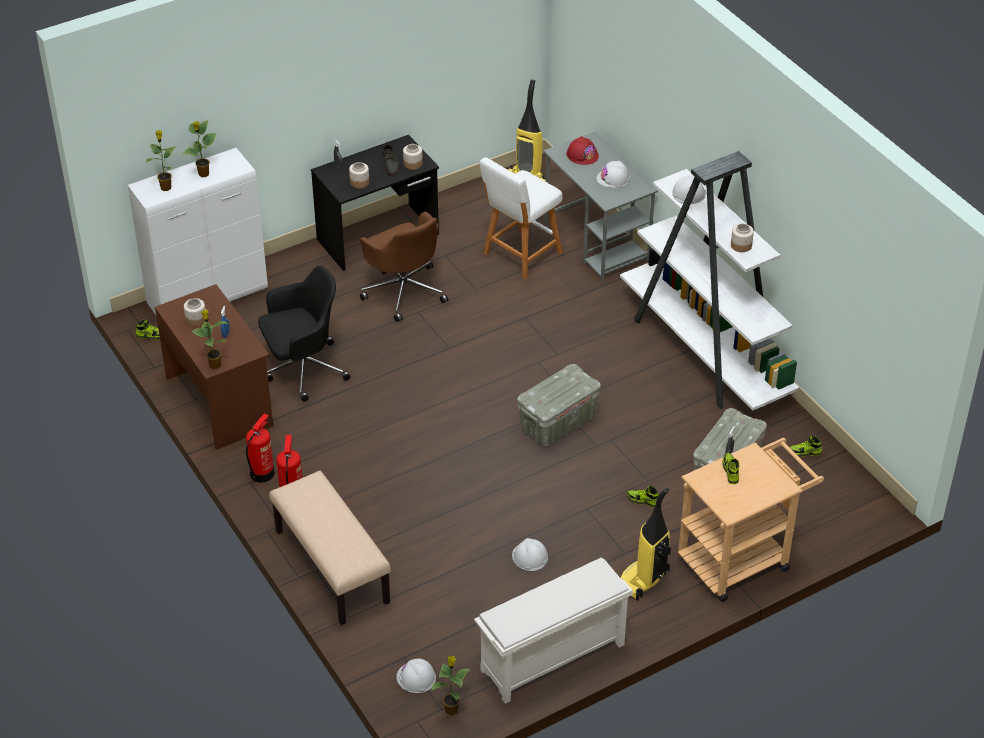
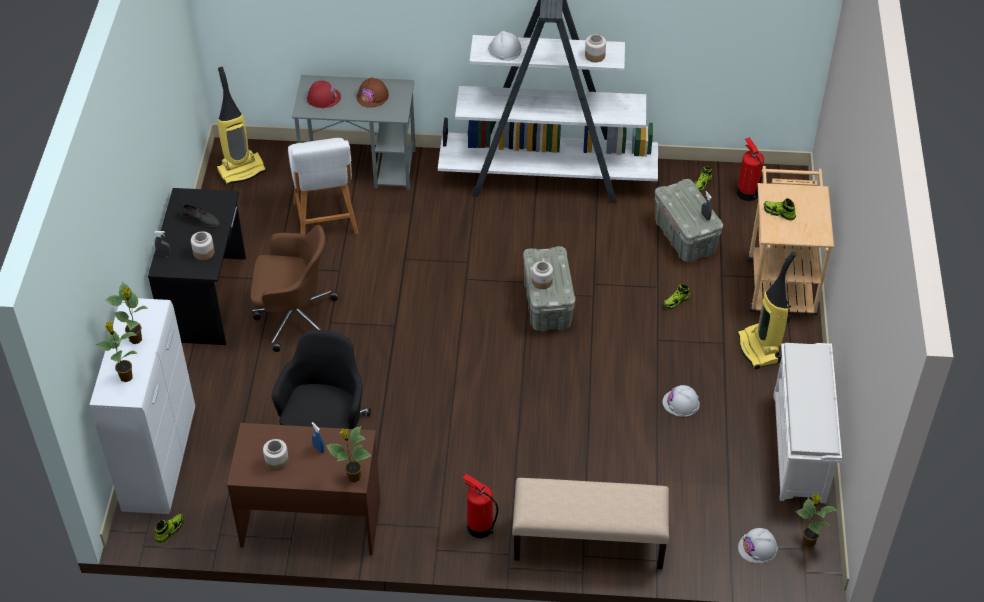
camera: 55 degrees left, 5 degrees up
fire extinguisher [246,414,274,483] -> fire extinguisher moved to [737,138,764,201]
jar [403,144,423,170] -> jar moved to [532,261,553,289]
white hard hat [596,161,630,188] -> brown hard hat [357,77,389,108]

